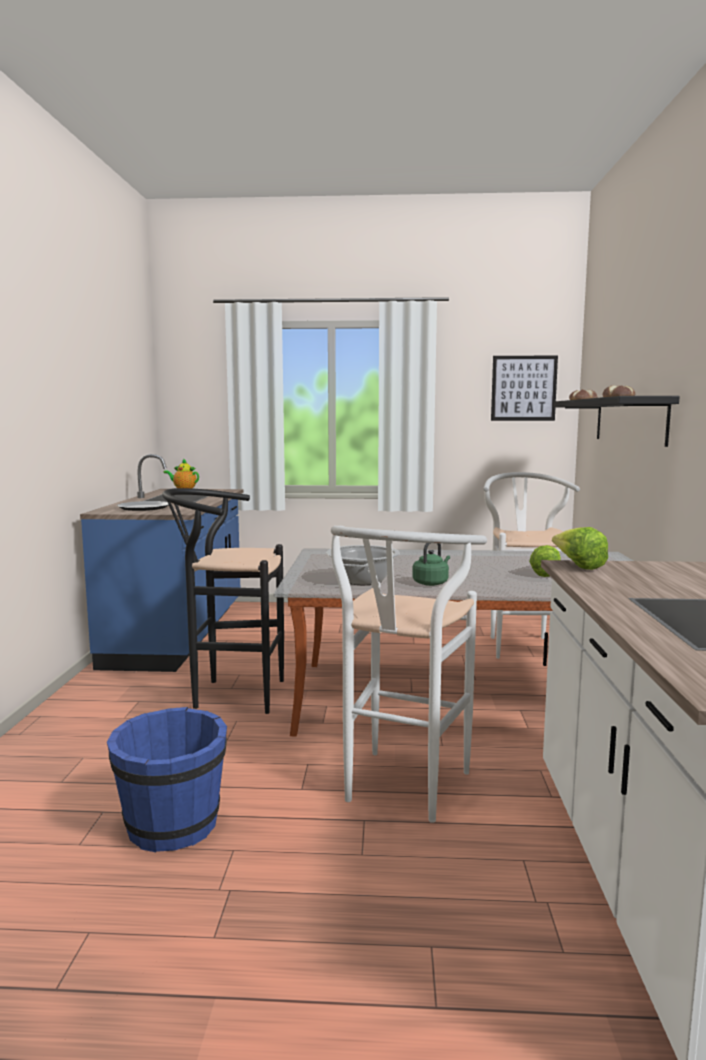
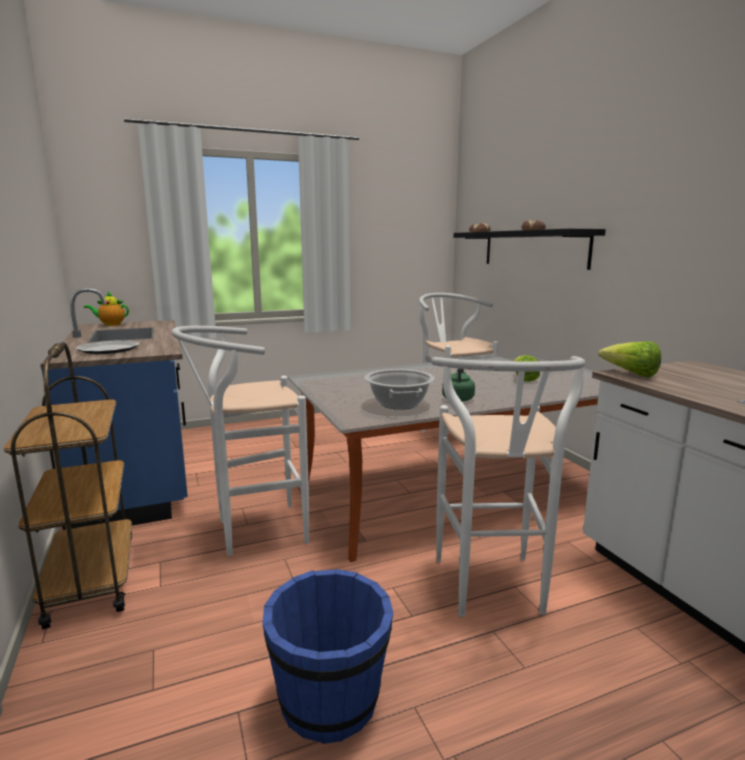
camera: 25 degrees left, 5 degrees up
black stool [162,488,284,714] -> white stool [171,326,309,556]
picture [491,356,558,421] -> none
none -> brown cart [3,342,132,630]

